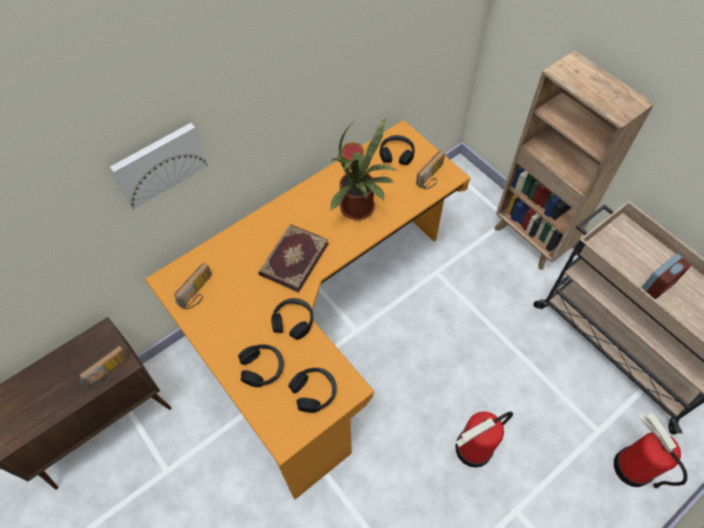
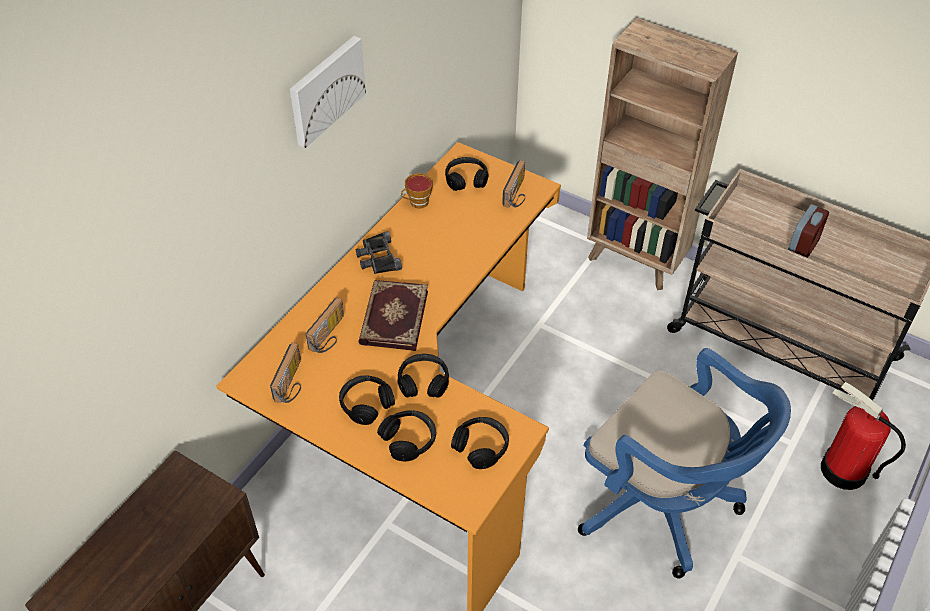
camera: 20 degrees left, 10 degrees down
radio [79,346,129,390] -> radio moved to [306,298,344,353]
picture [110,123,208,210] -> picture moved to [290,36,366,148]
potted plant [330,119,399,220] -> none
fire extinguisher [455,411,513,468] -> blue office chair [578,348,791,579]
none -> black headphones [339,375,395,425]
none -> black binoculars [356,231,402,274]

